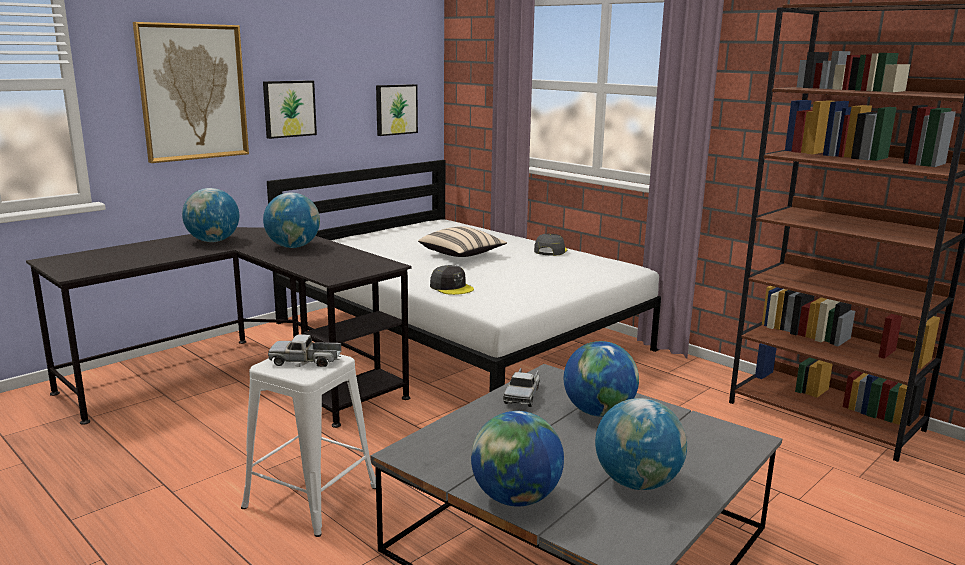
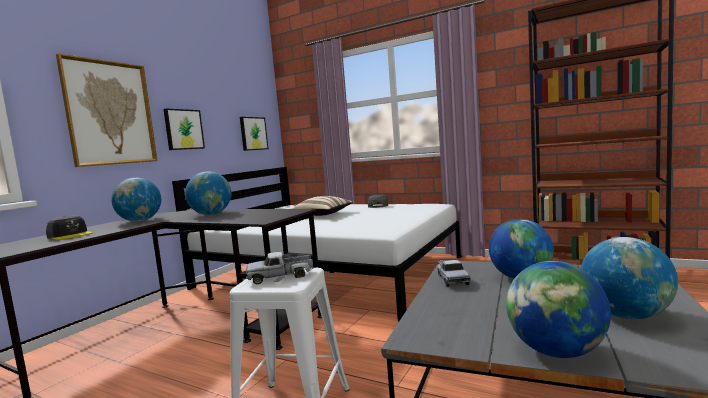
camera: 15 degrees left, 10 degrees down
grey cap [430,265,474,295] -> grey cap moved to [46,215,93,240]

